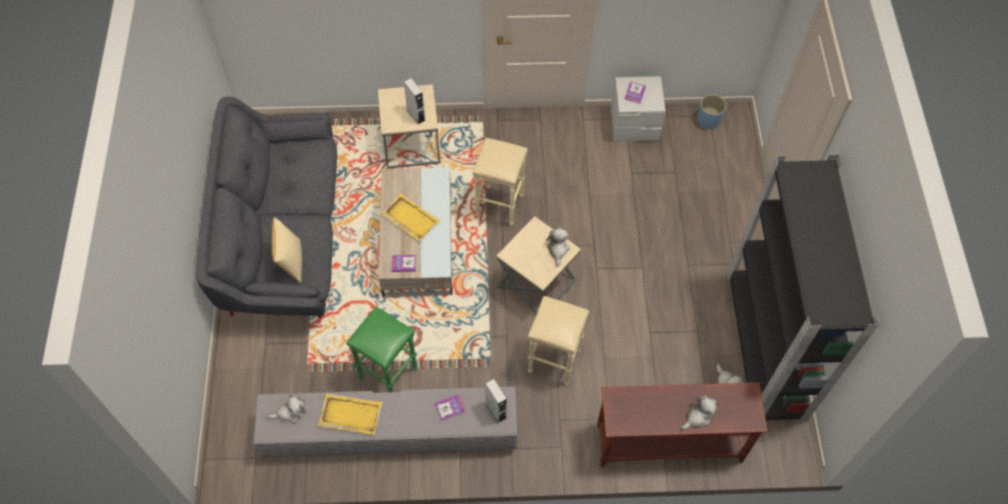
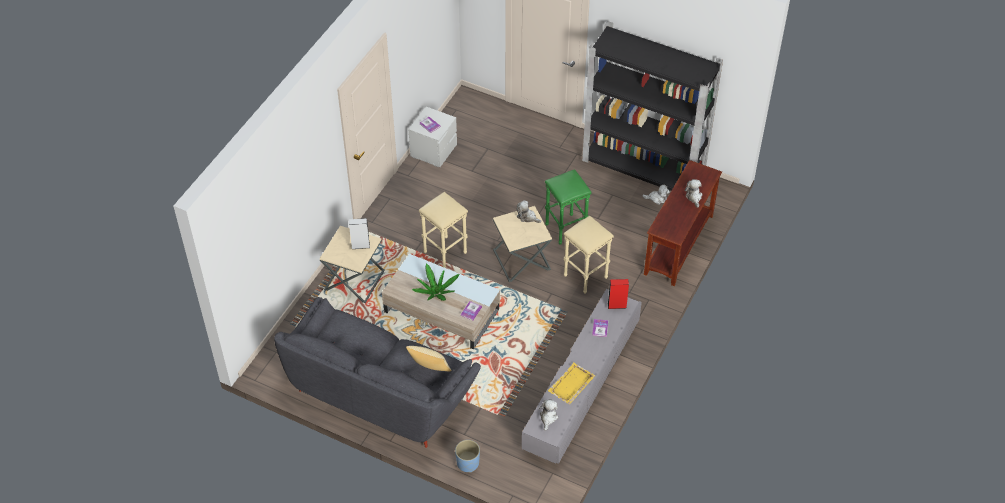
camera: 60 degrees left, 10 degrees down
green stool [346,307,418,392] -> green stool moved to [545,169,591,244]
yellow tray [380,193,441,241] -> potted plant [412,263,459,301]
grey speaker [485,379,507,423] -> red speaker [608,279,629,309]
blue planter [697,94,726,129] -> blue planter moved to [455,440,480,472]

